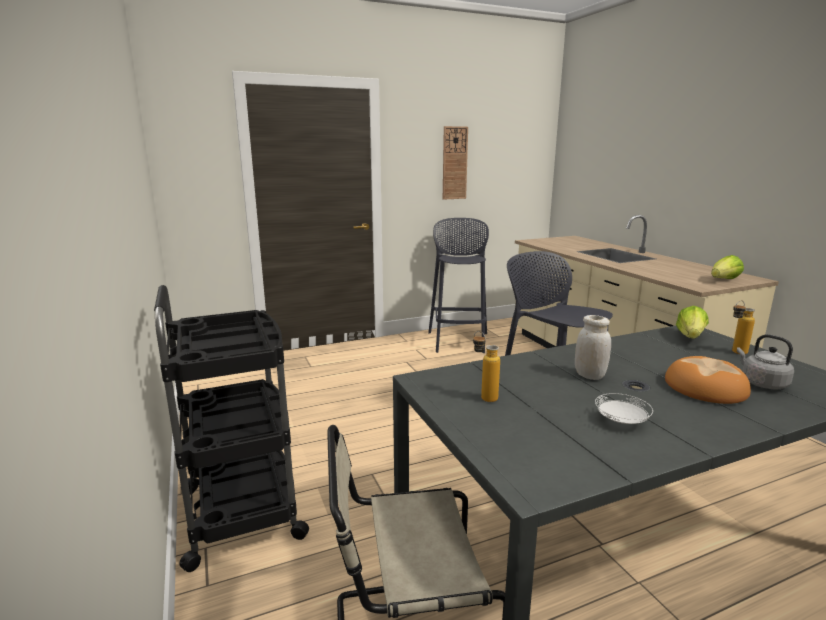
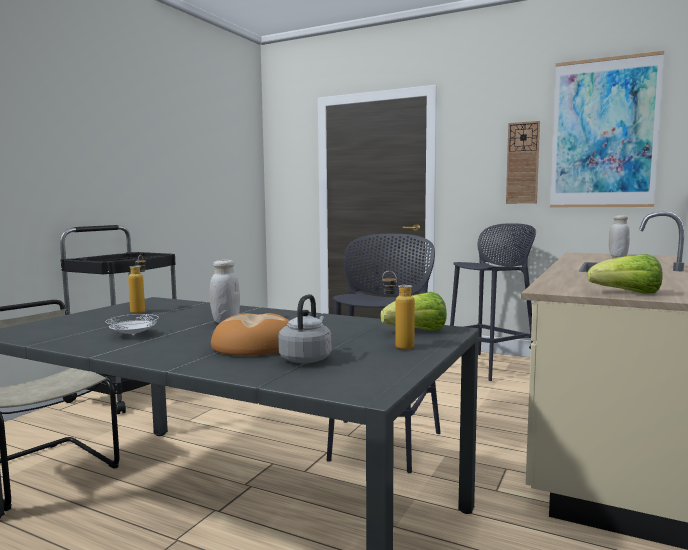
camera: 50 degrees right, 10 degrees down
none -> picture [550,51,664,207]
none -> white jar [609,215,630,257]

